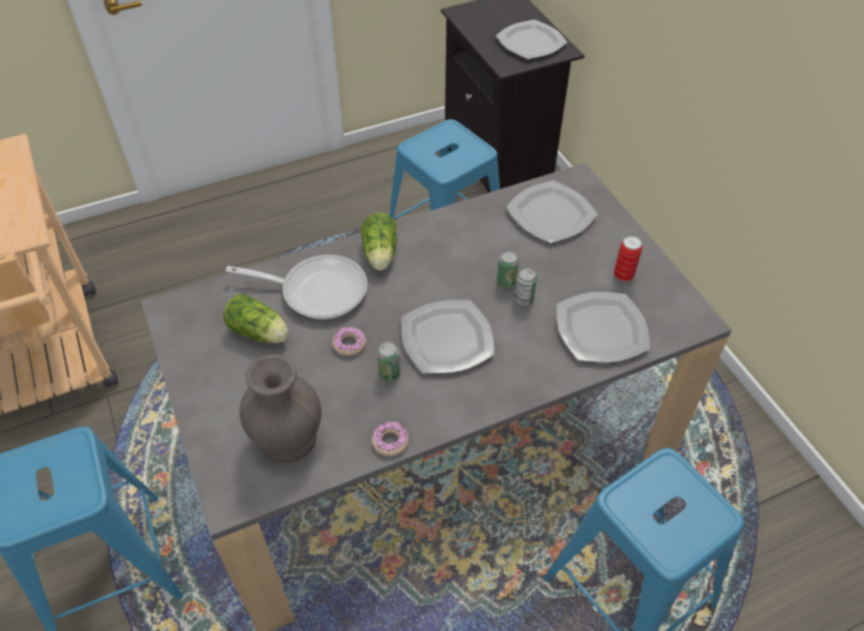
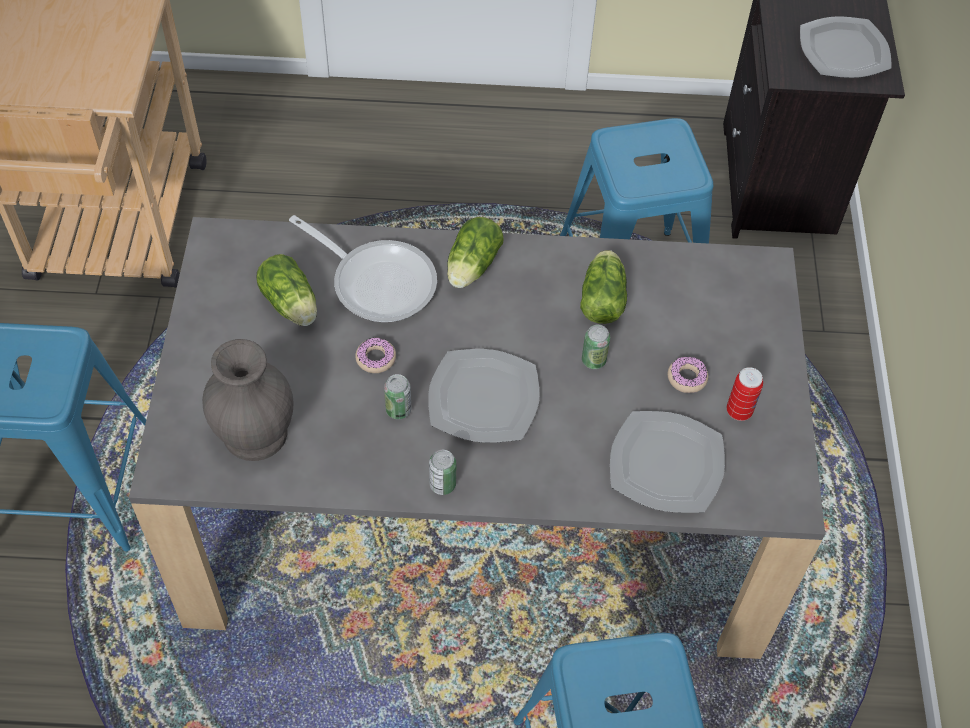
camera: 25 degrees right, 5 degrees up
donut [372,421,409,456] -> donut moved to [668,357,708,393]
plate [506,180,598,243] -> none
can [514,268,537,306] -> can moved to [429,450,456,495]
none -> lettuce [580,250,627,324]

